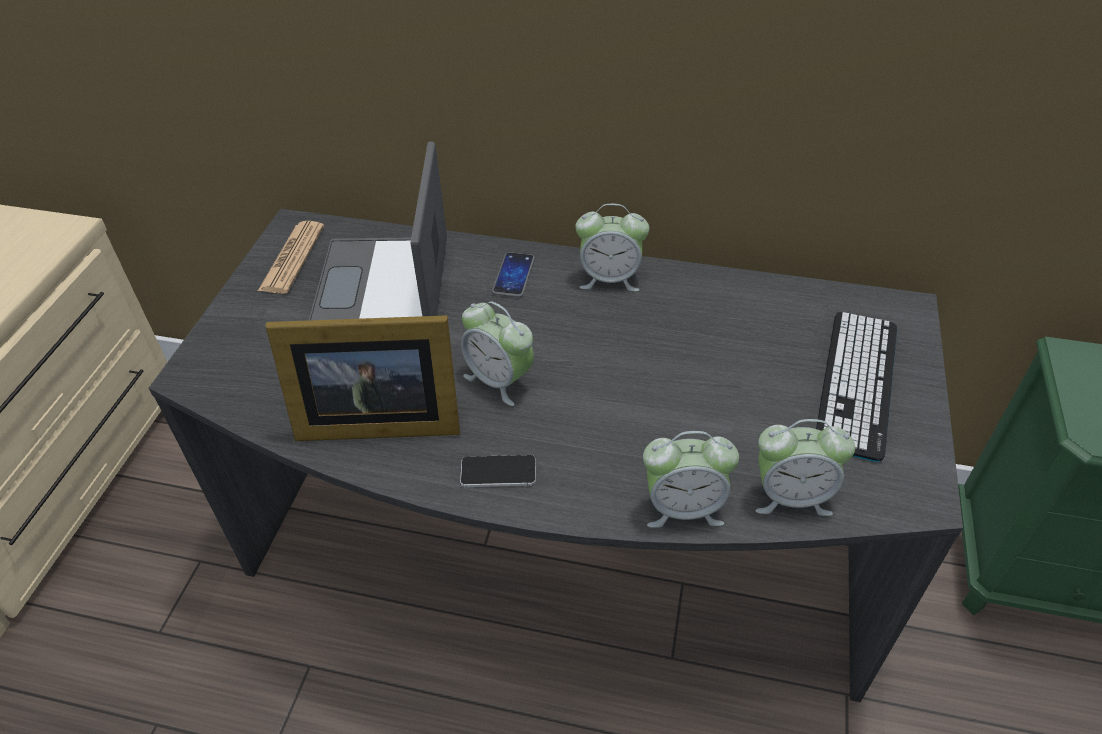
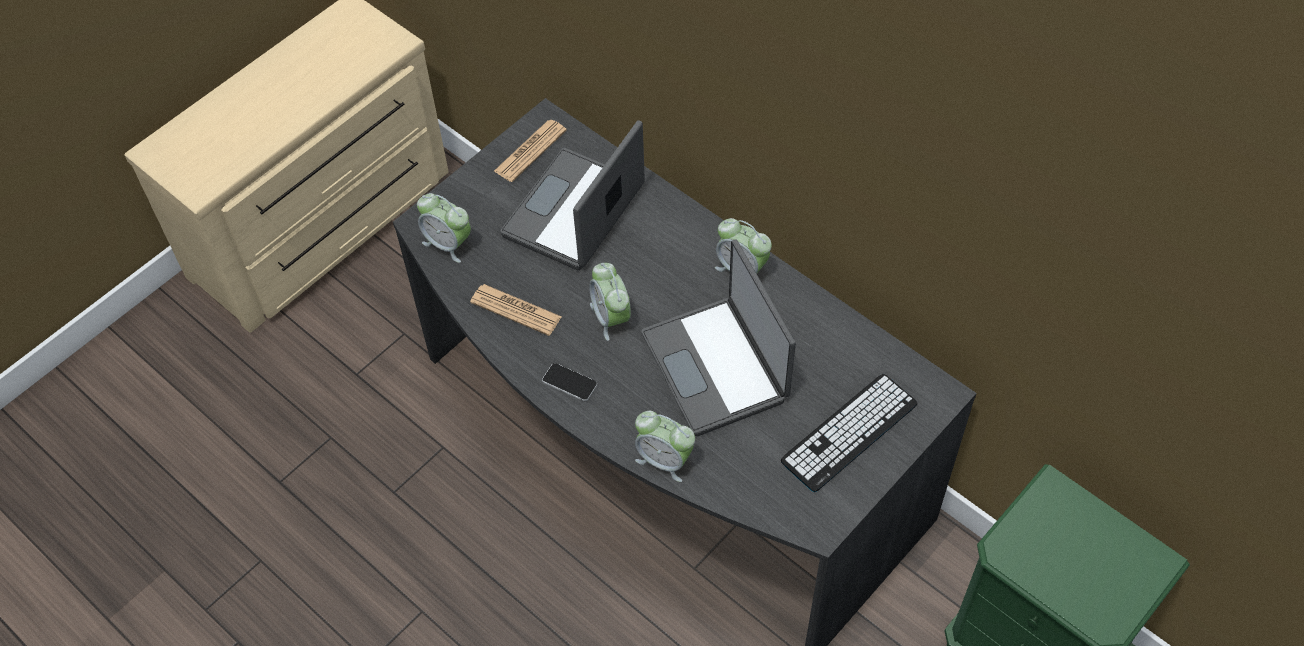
camera: 30 degrees right, 10 degrees up
picture frame [265,315,460,441] -> newspaper [470,284,562,336]
phone [492,252,535,298] -> none
alarm clock [756,419,855,516] -> alarm clock moved to [417,193,471,263]
none -> laptop [642,239,796,436]

